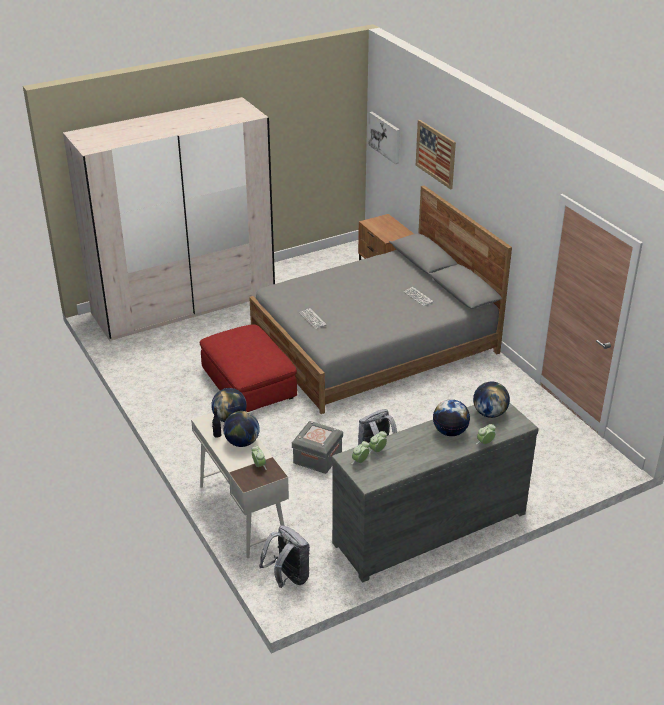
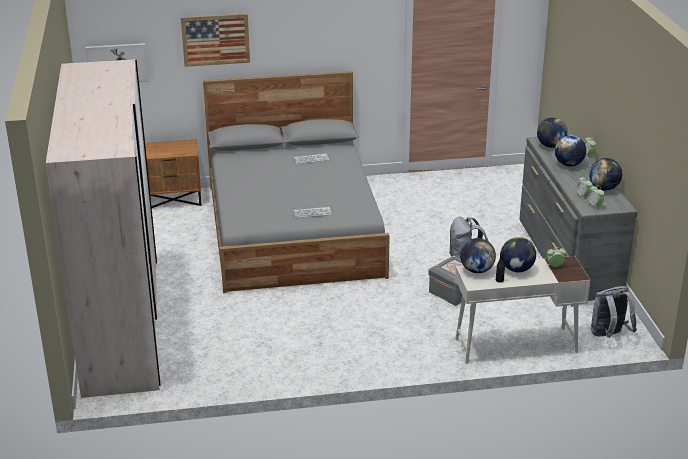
camera: 70 degrees left, 5 degrees down
red ottoman [200,324,297,412] -> none
none -> globe [589,158,622,191]

